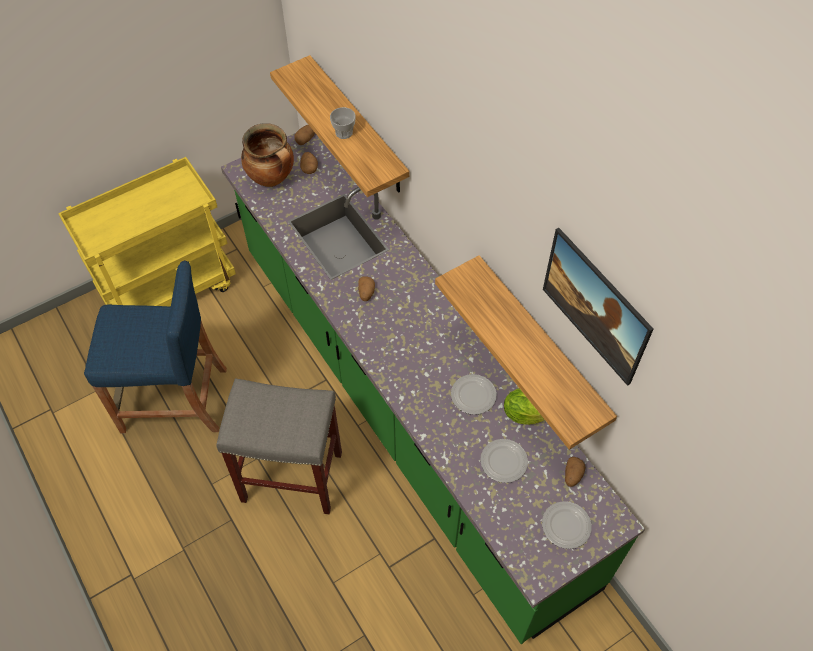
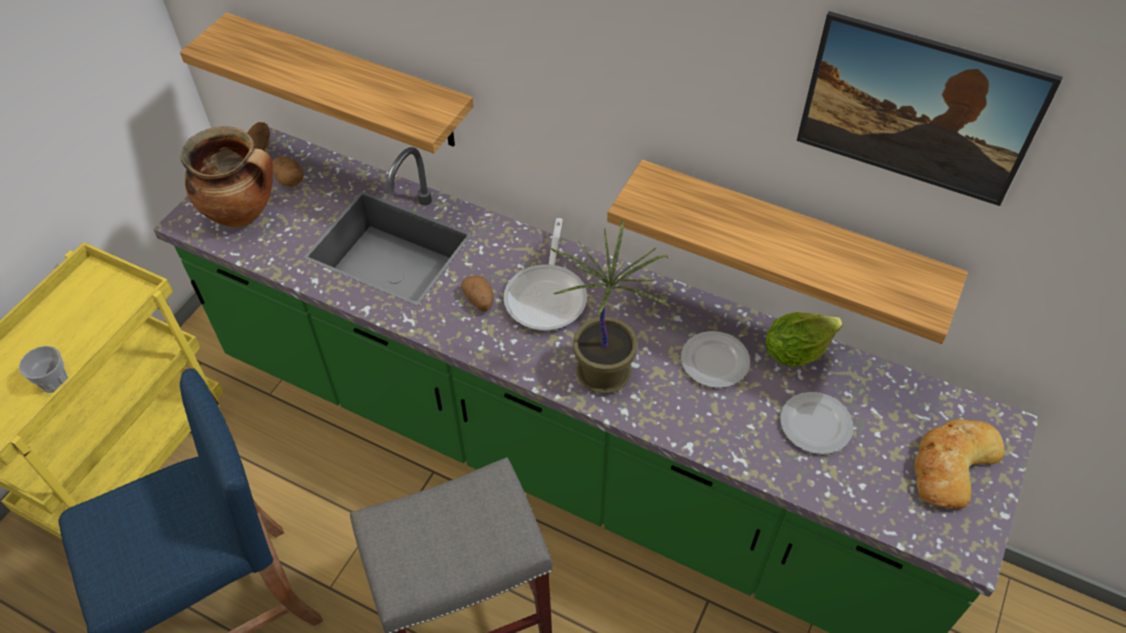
camera: 30 degrees left, 5 degrees down
cup [330,107,356,139] -> cup moved to [19,346,68,393]
plate [542,501,592,549] -> bread [914,419,1004,509]
potato [565,457,586,487] -> none
none -> frying pan [504,218,587,331]
none -> potted plant [551,219,671,393]

